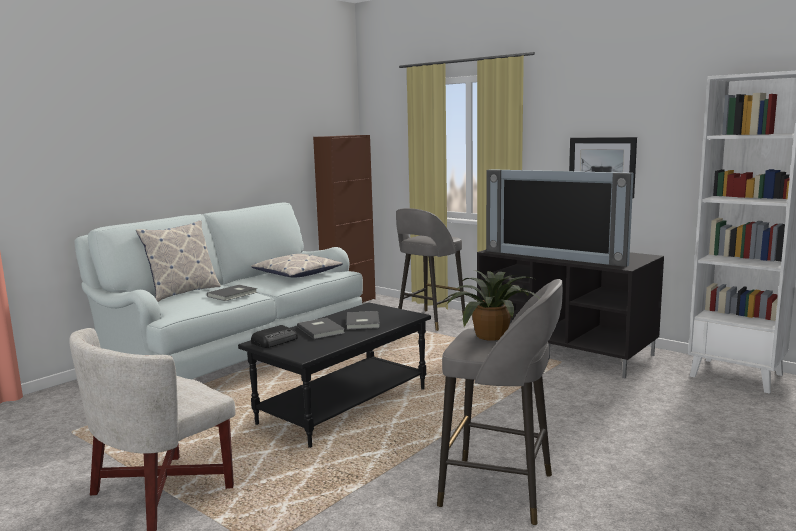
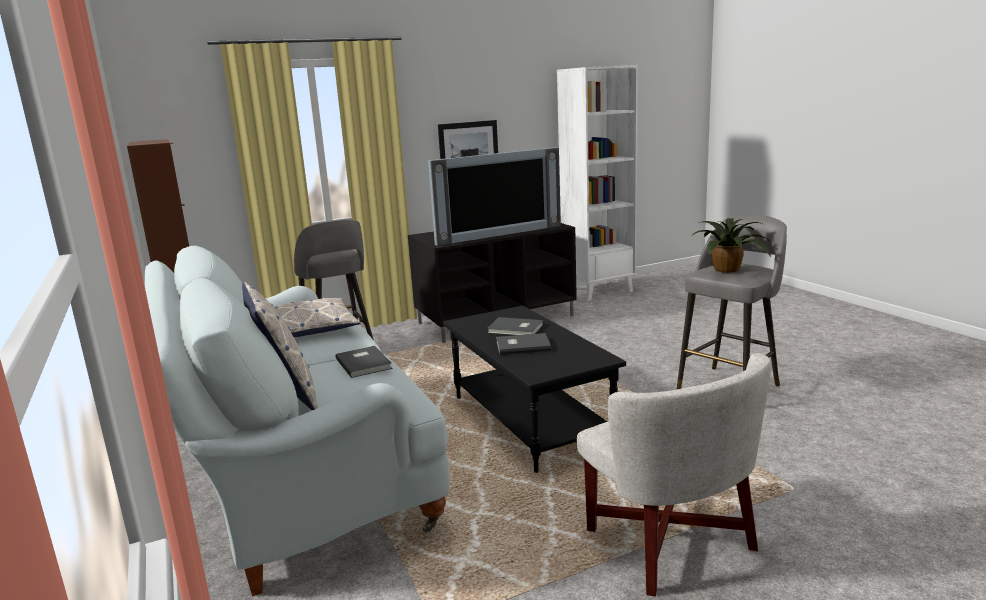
camera: 65 degrees left, 5 degrees up
radio [251,325,298,348] -> none

